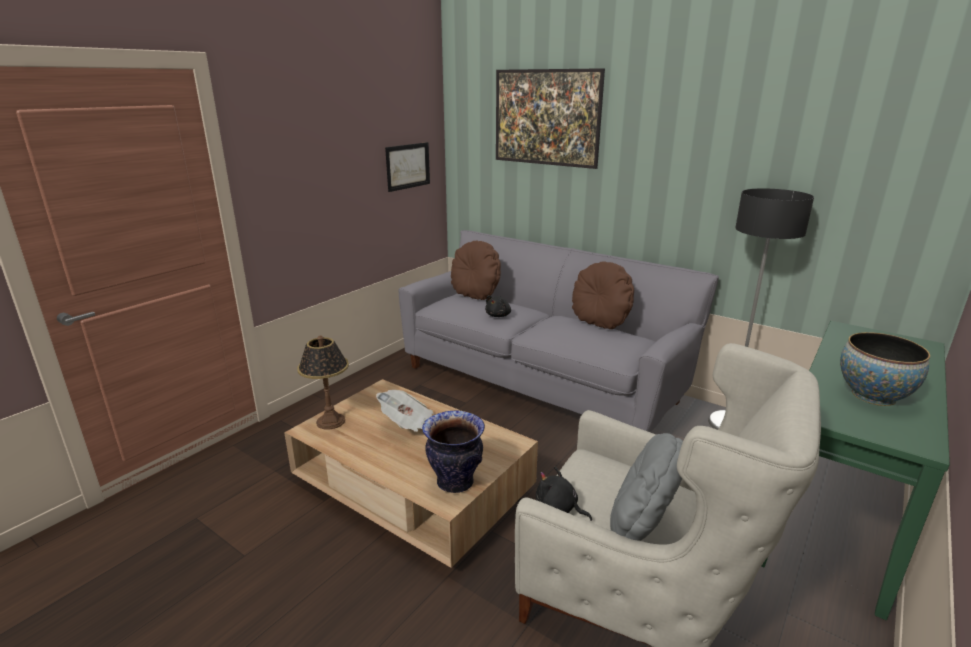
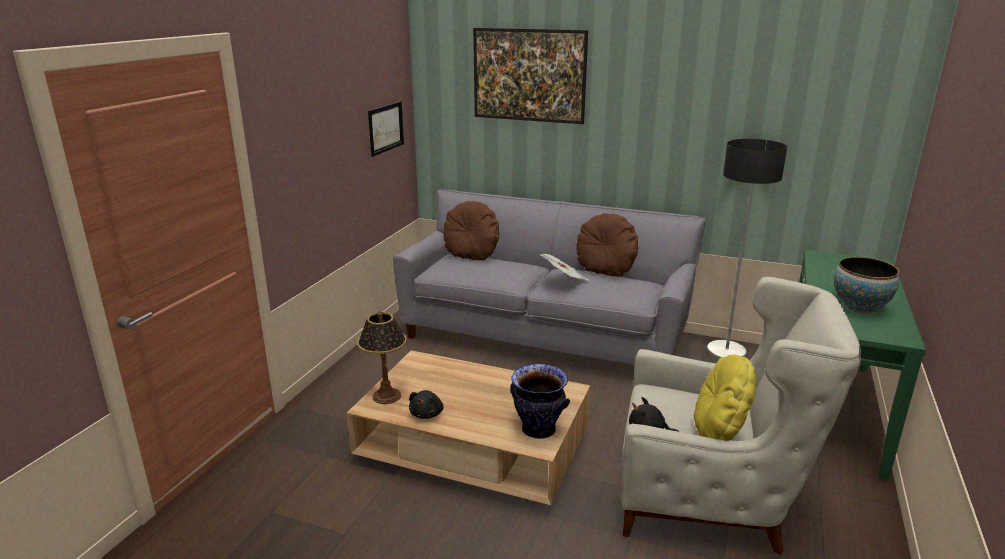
camera: 15 degrees left, 0 degrees up
newspaper [376,390,433,432] -> newspaper moved to [539,254,590,281]
black plush toy [485,295,511,317] -> black plush toy moved to [409,390,444,419]
grey pillow [610,433,683,541] -> yellow pillow [694,355,756,441]

